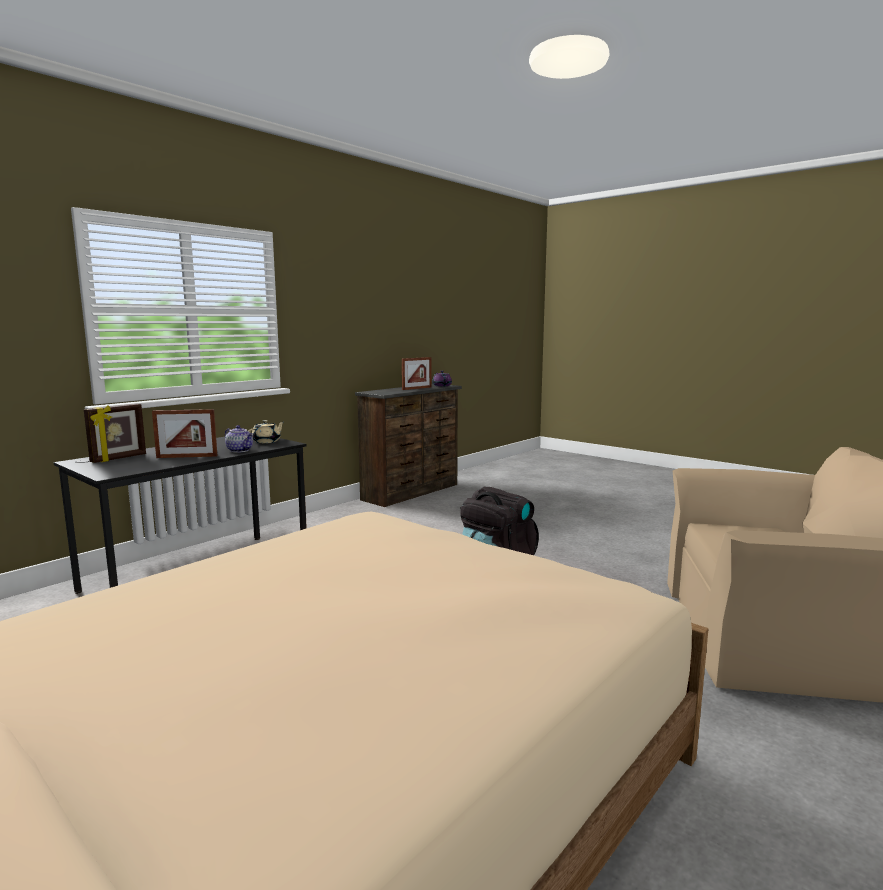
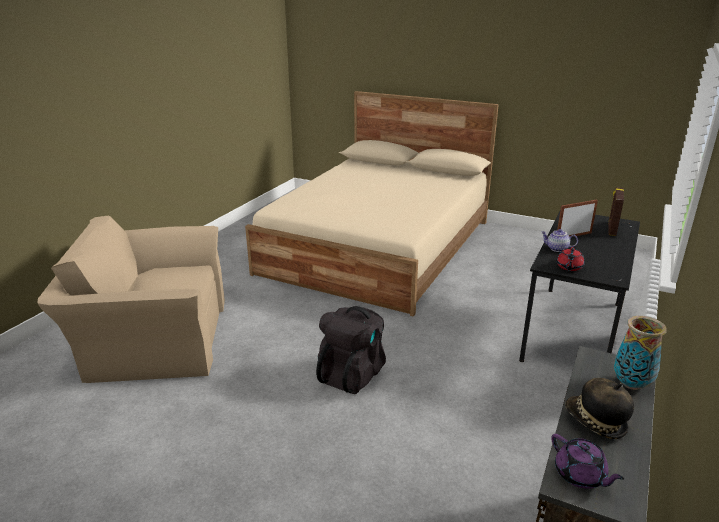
camera: 165 degrees right, 15 degrees up
beige teapot [248,420,284,443] -> red teapot [556,247,585,271]
picture frame [402,357,432,390] -> hat [565,378,634,439]
none -> vase [614,316,667,390]

